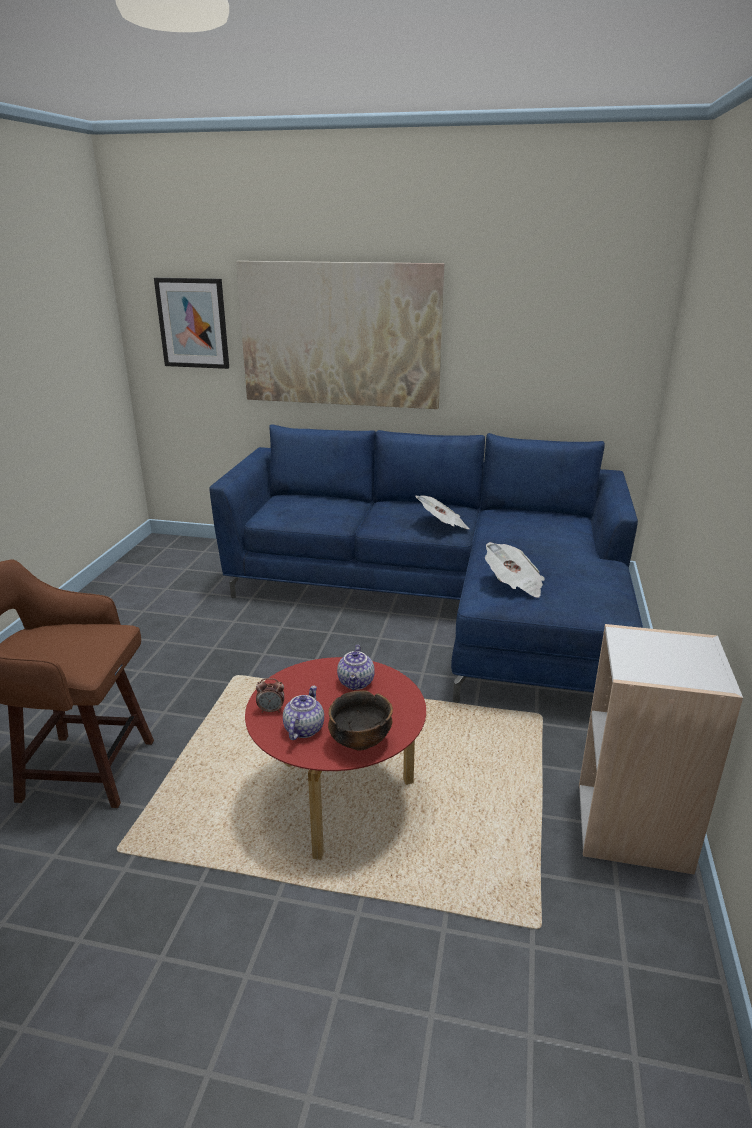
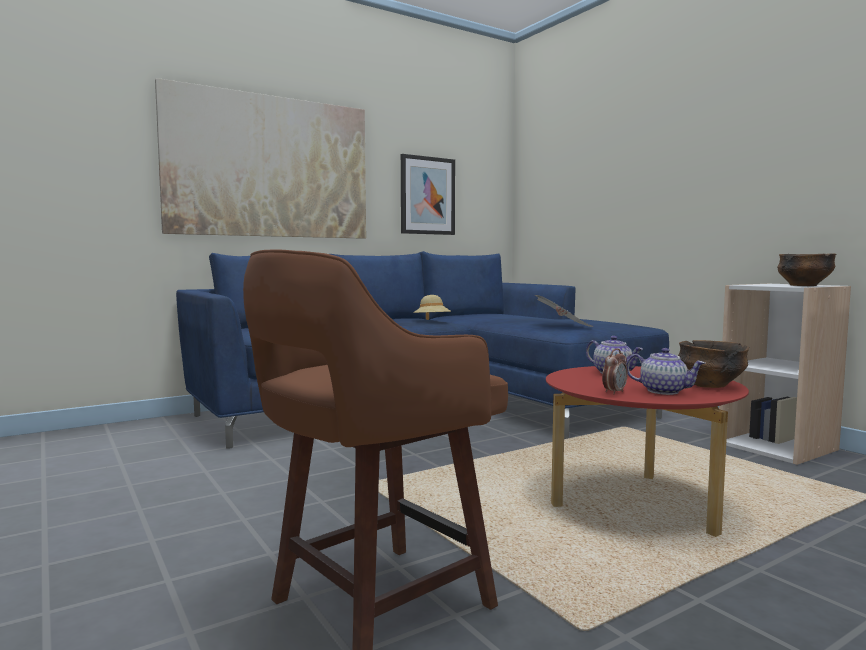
camera: 45 degrees left, 20 degrees down
picture [154,278,229,369] -> picture moved to [401,154,455,235]
teapot [283,686,324,740] -> teapot turned 150 degrees clockwise [626,348,705,395]
newspaper [416,495,469,529] -> beige hat [413,295,452,320]
none -> bowl [777,253,836,286]

